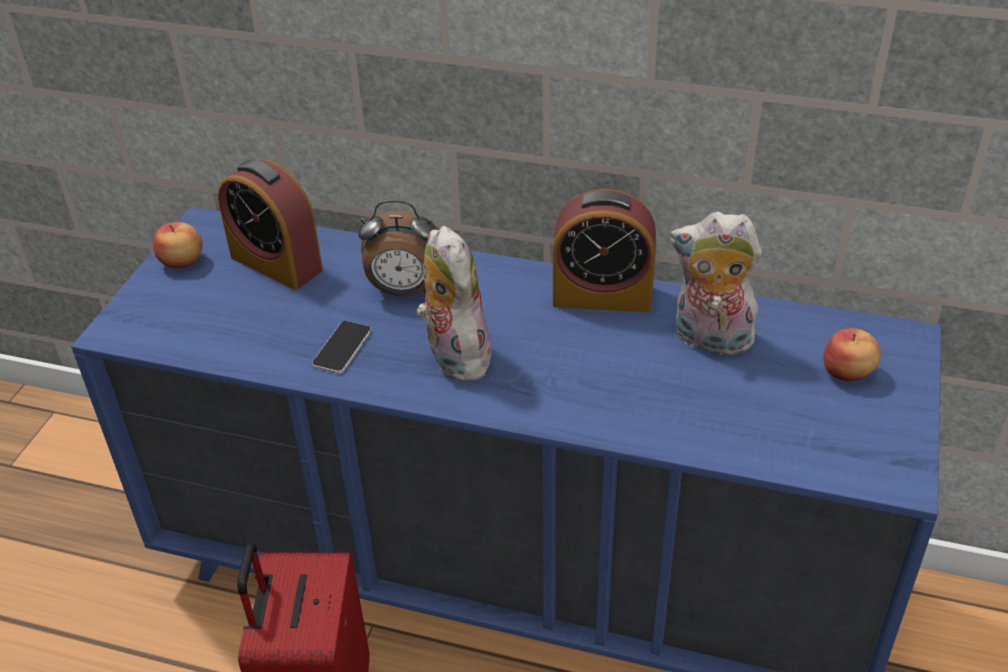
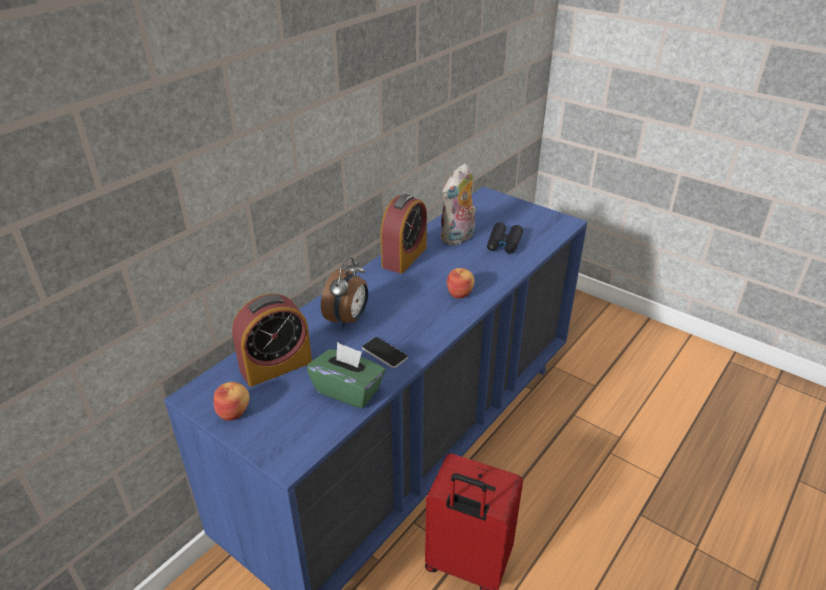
camera: 70 degrees left, 5 degrees down
plush toy [416,226,491,381] -> none
apple [823,328,881,382] -> apple moved to [447,268,475,299]
none -> green tissue box [307,342,385,409]
none -> black binoculars [487,222,523,254]

